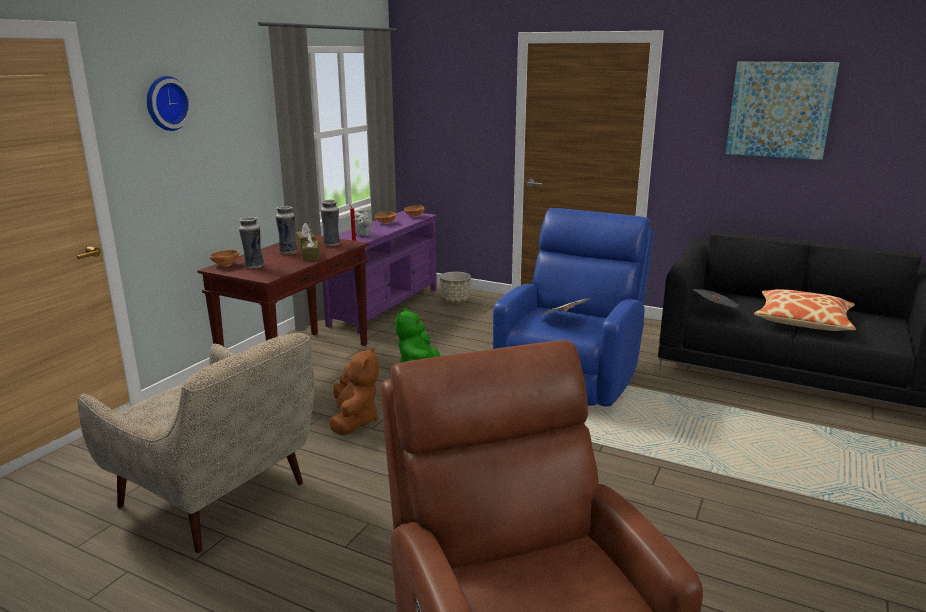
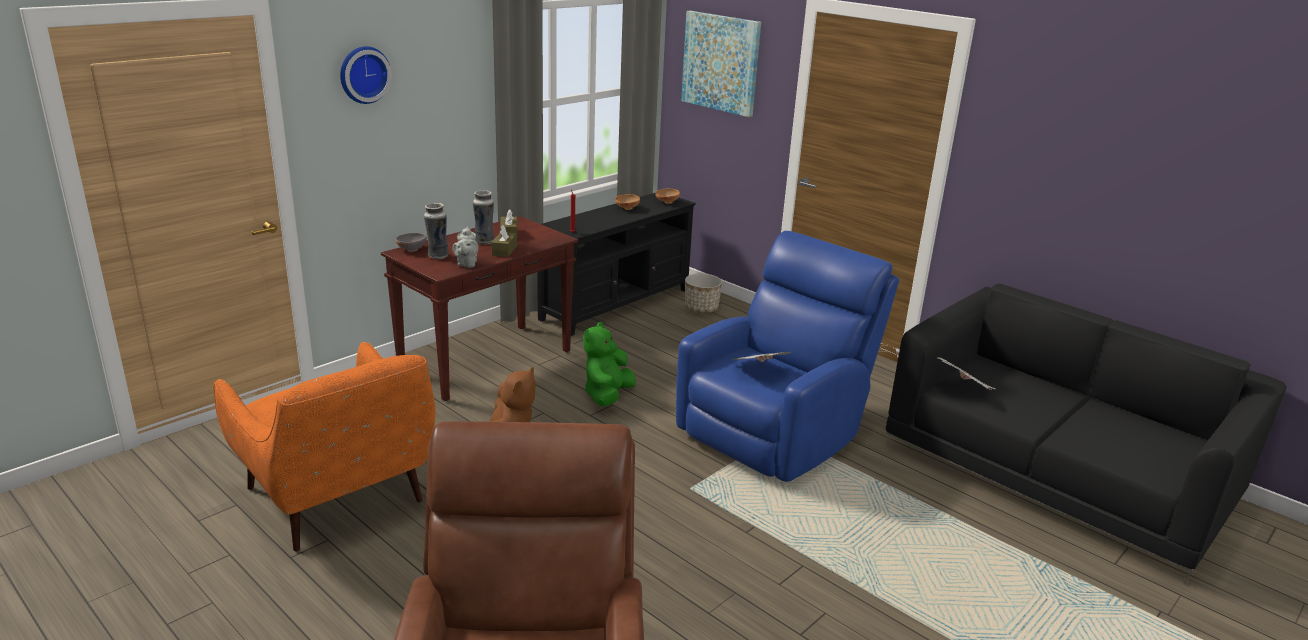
camera: 15 degrees right, 5 degrees up
beige armchair [77,333,315,553] -> orange armchair [214,342,435,551]
brown bowl [210,250,239,267] -> grey bowl [395,233,427,252]
vase [320,199,340,246] -> none
purple tv stand [322,211,437,334] -> black tv stand [537,193,696,336]
grey teapot [355,208,372,236] -> grey teapot moved to [453,227,478,268]
picture [726,62,840,160] -> picture moved to [681,11,761,117]
pillow [754,289,856,331] -> none

